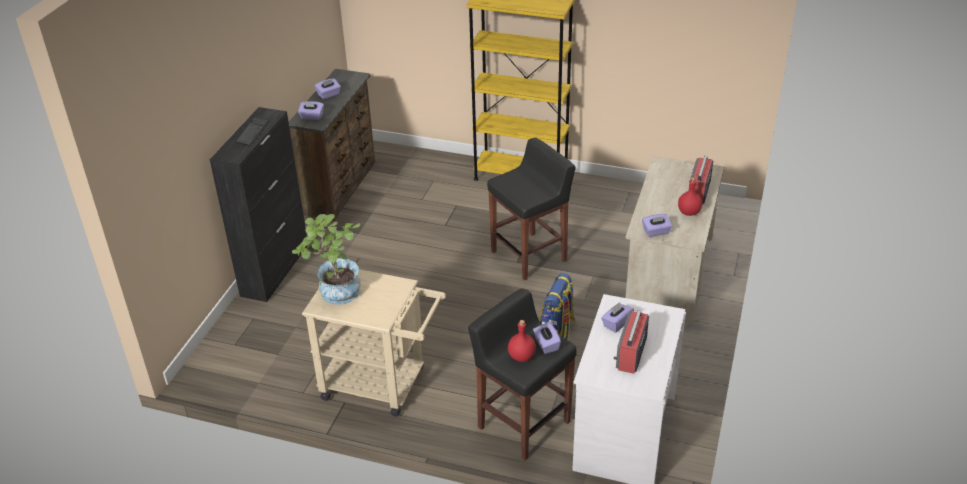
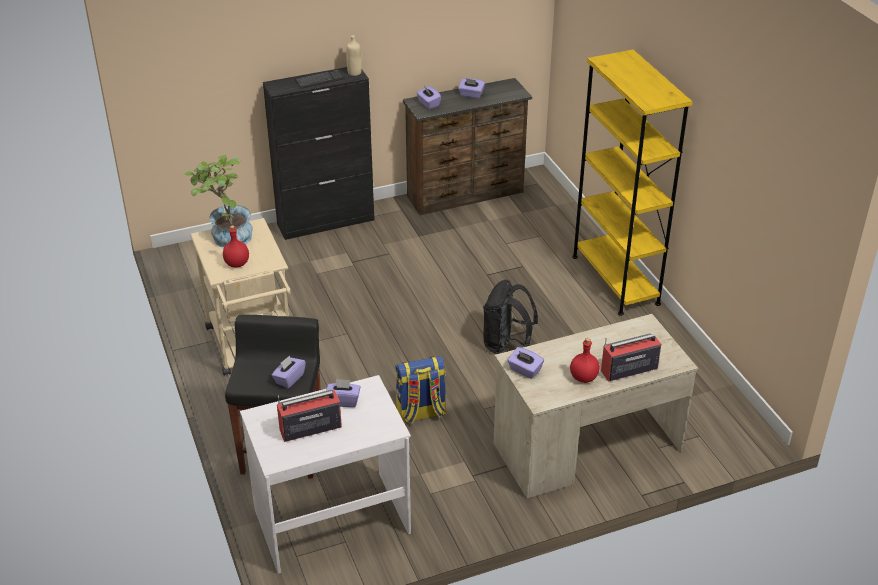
camera: 50 degrees right, 0 degrees up
black stool [487,138,576,280] -> black backpack [483,280,538,354]
red bottle [508,320,536,362] -> red bottle moved to [223,225,249,267]
none -> beige bottle [346,35,362,76]

